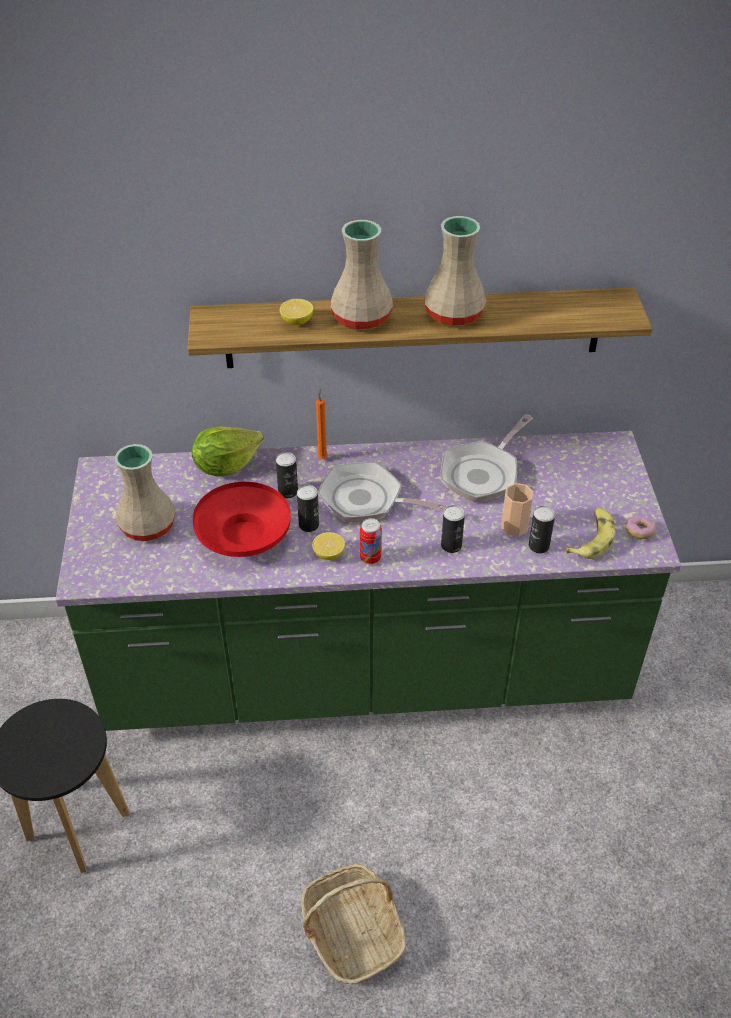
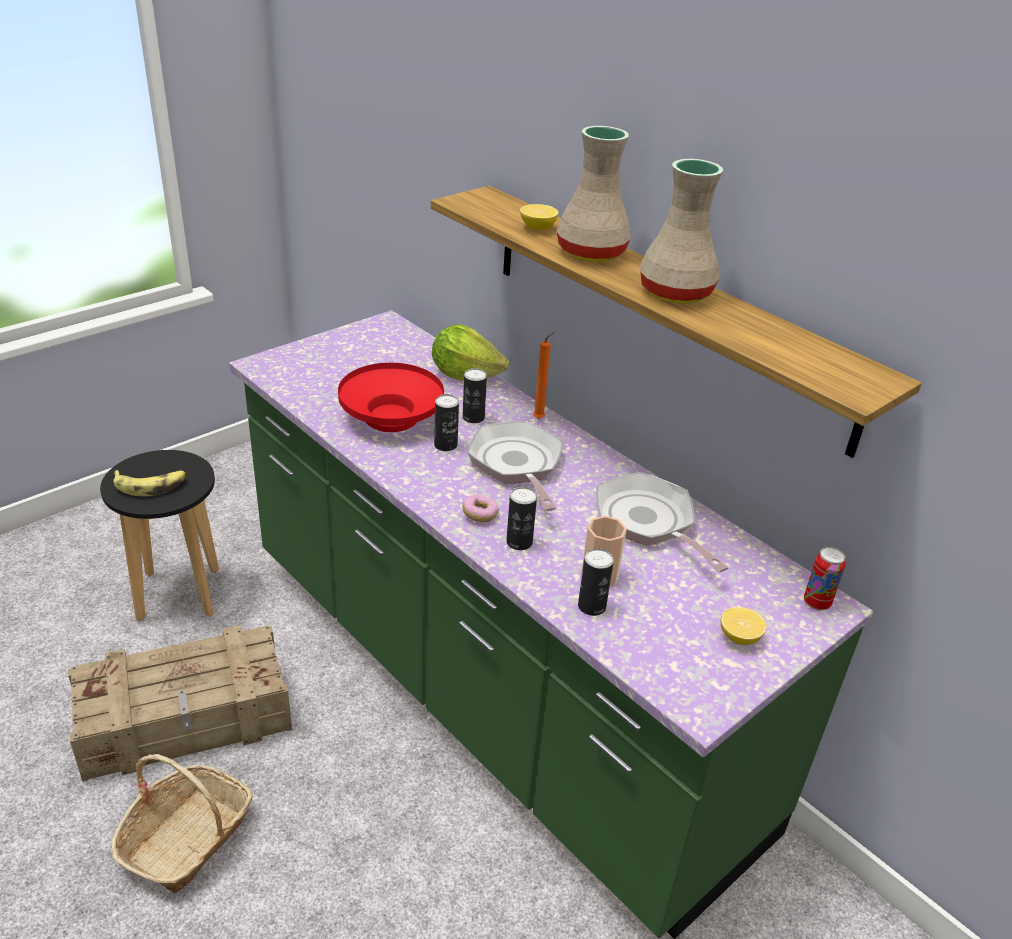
camera: 50 degrees right, 10 degrees down
beige vase [115,444,176,541] -> none
lemon [312,532,345,560] -> lemon moved to [721,607,766,645]
can [360,518,382,564] -> can moved to [804,547,845,610]
frying pan [441,414,533,502] -> frying pan turned 60 degrees clockwise [596,472,729,572]
banana [565,508,616,559] -> banana moved to [113,470,186,496]
donut [626,516,656,539] -> donut moved to [462,494,499,522]
none -> crate [68,625,292,782]

